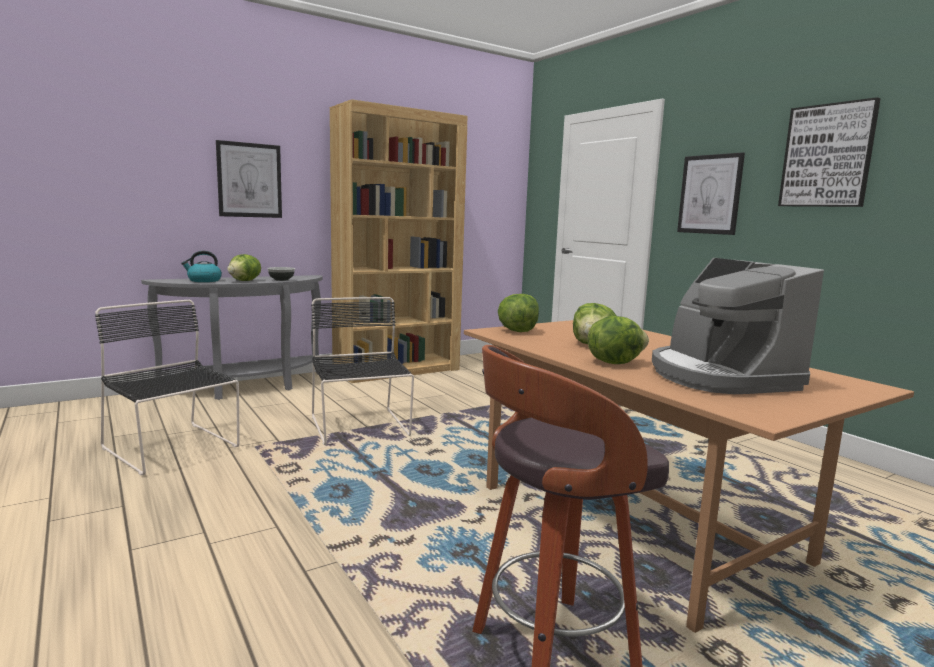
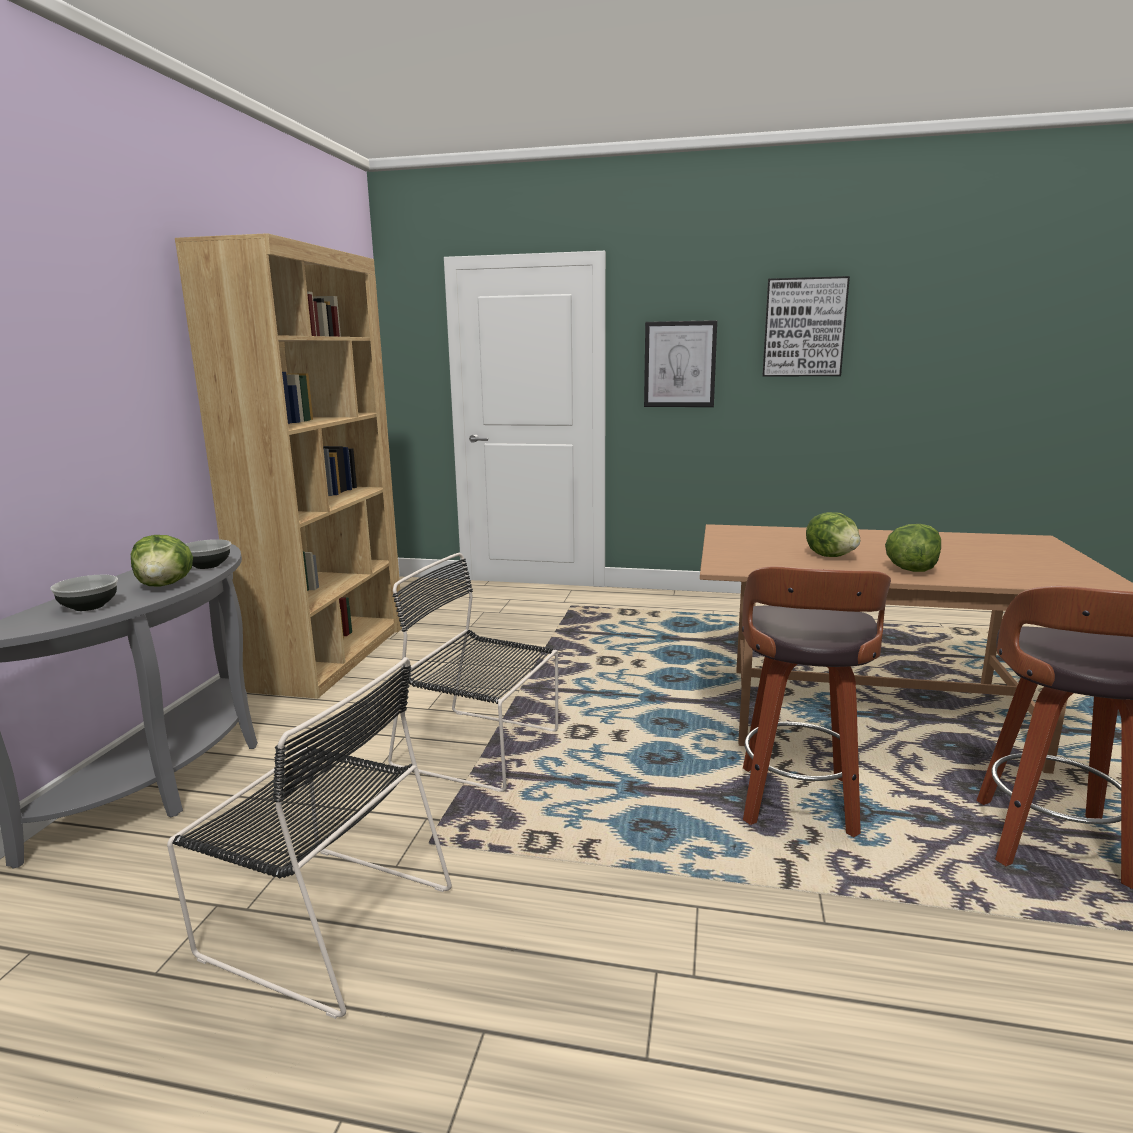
camera: 45 degrees left, 5 degrees up
black chair [95,300,240,475] -> black chair turned 150 degrees counterclockwise [167,657,452,1019]
kettle [181,251,222,282] -> bowl [50,575,118,611]
picture [216,140,282,218] -> none
lettuce [498,294,539,332] -> none
coffee machine [652,258,824,394] -> none
none -> stool [742,566,891,837]

